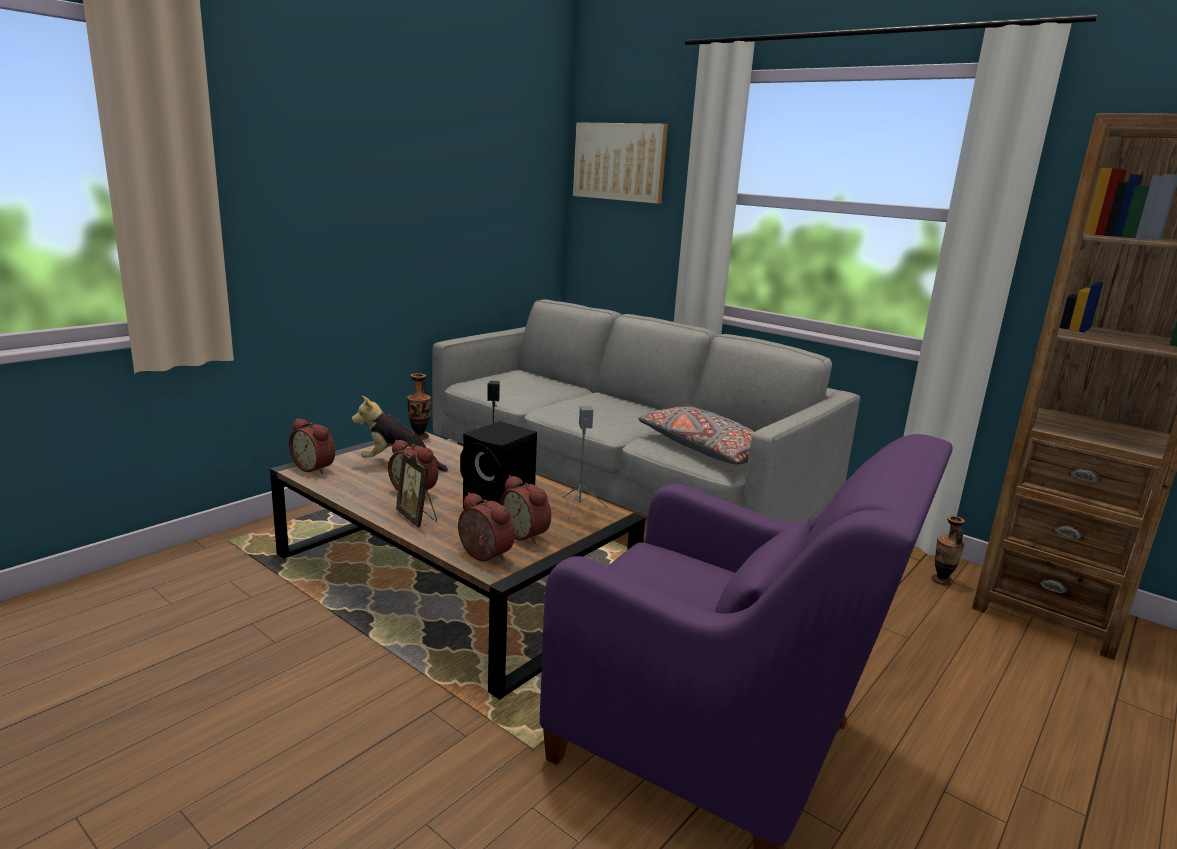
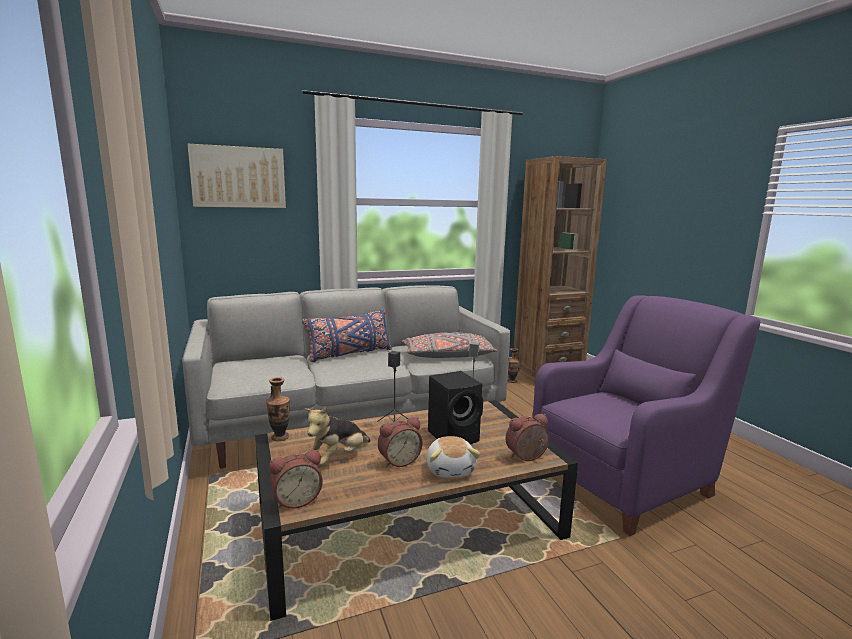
camera: 60 degrees left, 5 degrees down
picture frame [396,453,437,527] -> plush toy [426,436,480,478]
alarm clock [499,475,551,544] -> none
none -> blue pillow [302,309,392,362]

